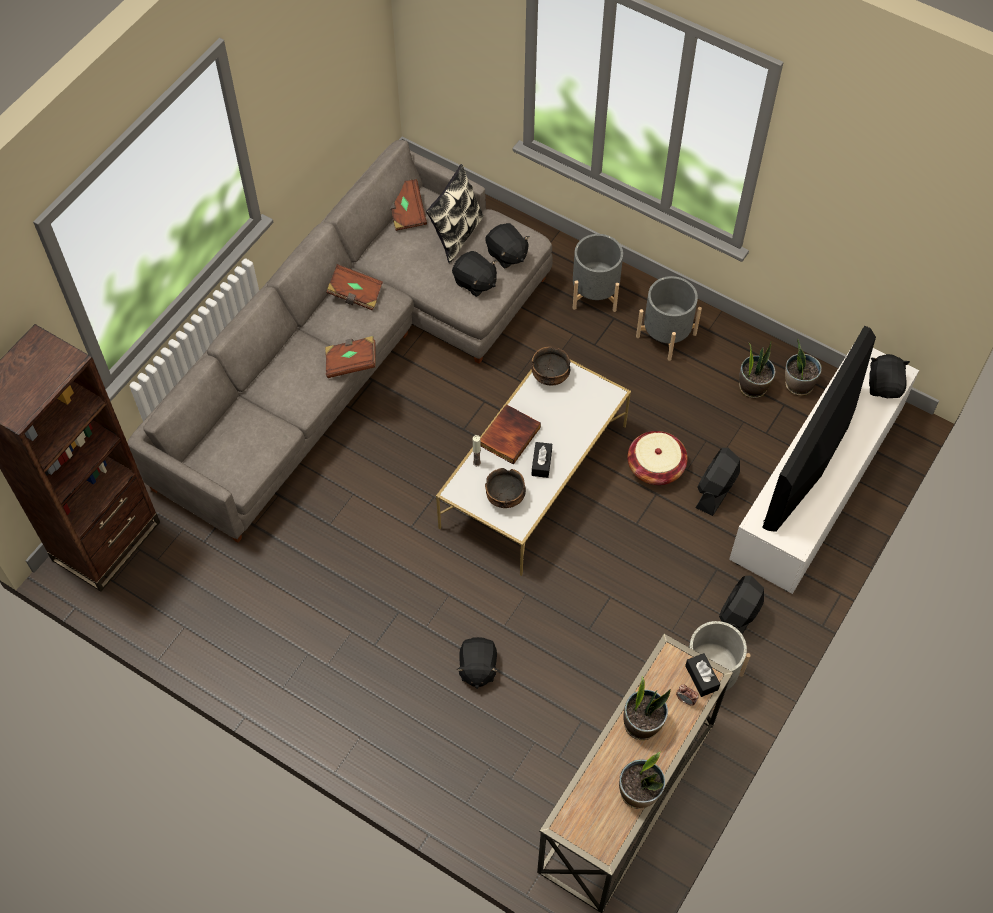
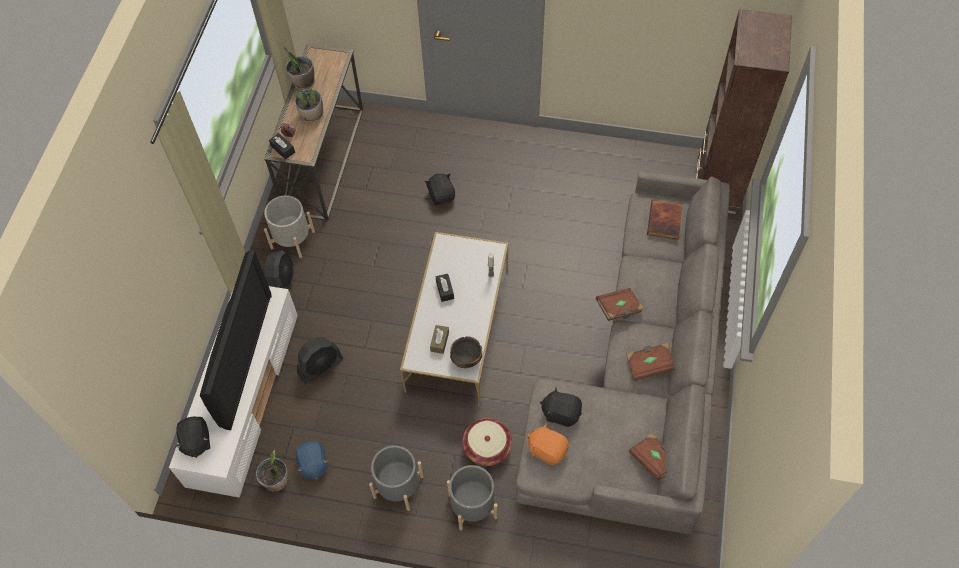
camera: 160 degrees right, 0 degrees up
pillow [426,164,484,263] -> none
book [480,404,541,464] -> book moved to [647,200,683,239]
black plush toy [485,223,529,269] -> orange plush toy [528,423,569,465]
bowl [485,468,526,508] -> none
basket [627,431,688,485] -> basket moved to [462,418,512,466]
black fan [696,448,740,516] -> black fan turned 45 degrees clockwise [297,337,344,384]
potted plant [739,342,775,398] -> blue plush toy [295,441,328,480]
none -> brown tissue box [430,325,449,354]

